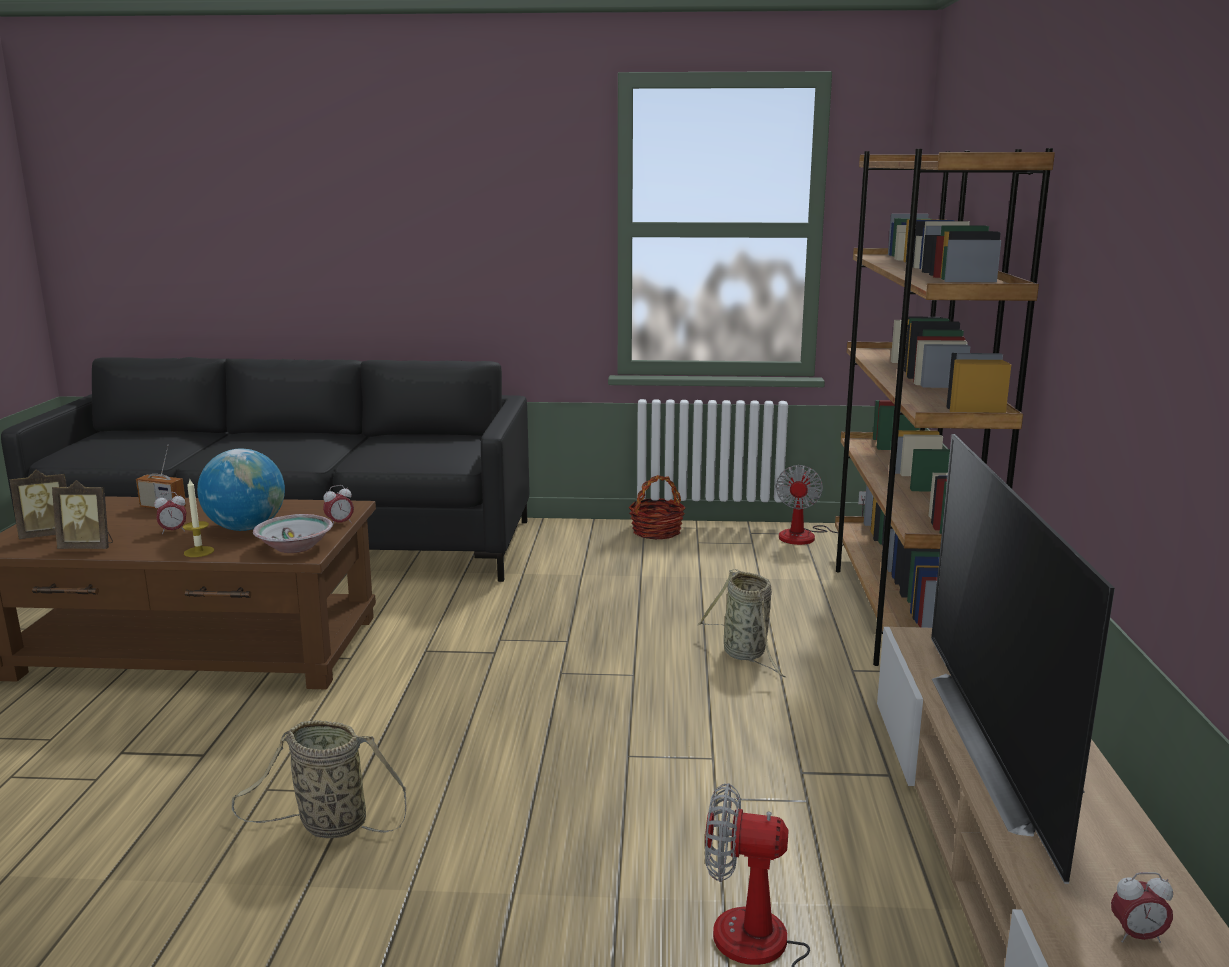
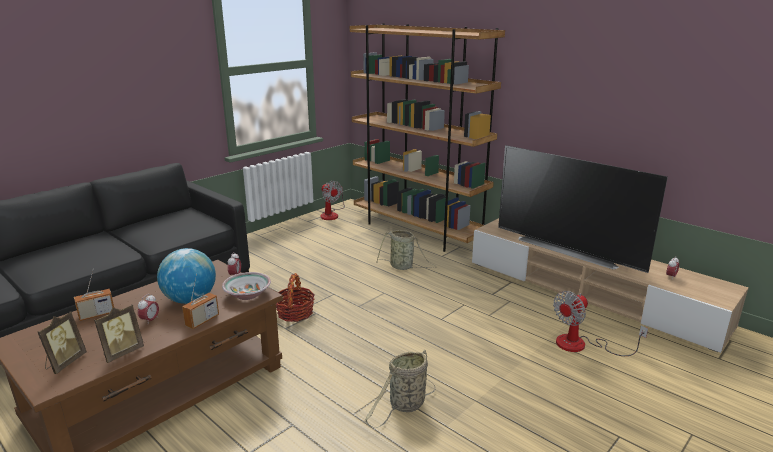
camera: 50 degrees left, 5 degrees up
candle [183,479,214,557] -> radio [182,274,219,329]
basket [628,475,686,540] -> basket moved to [276,273,315,322]

